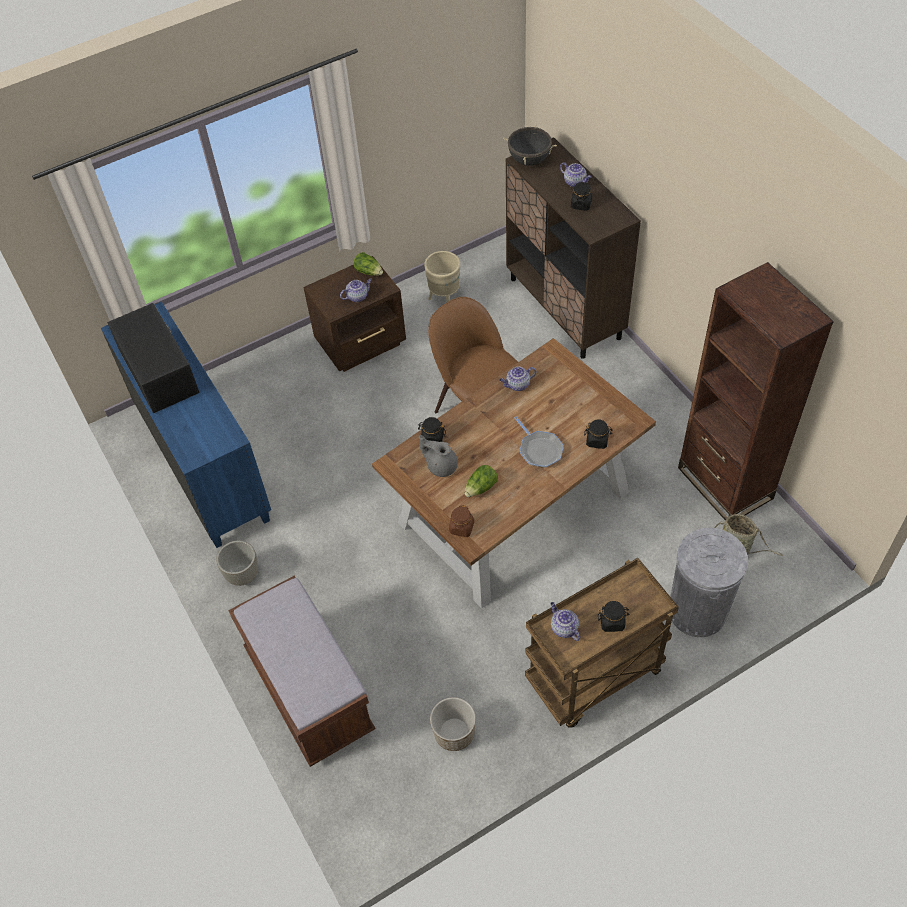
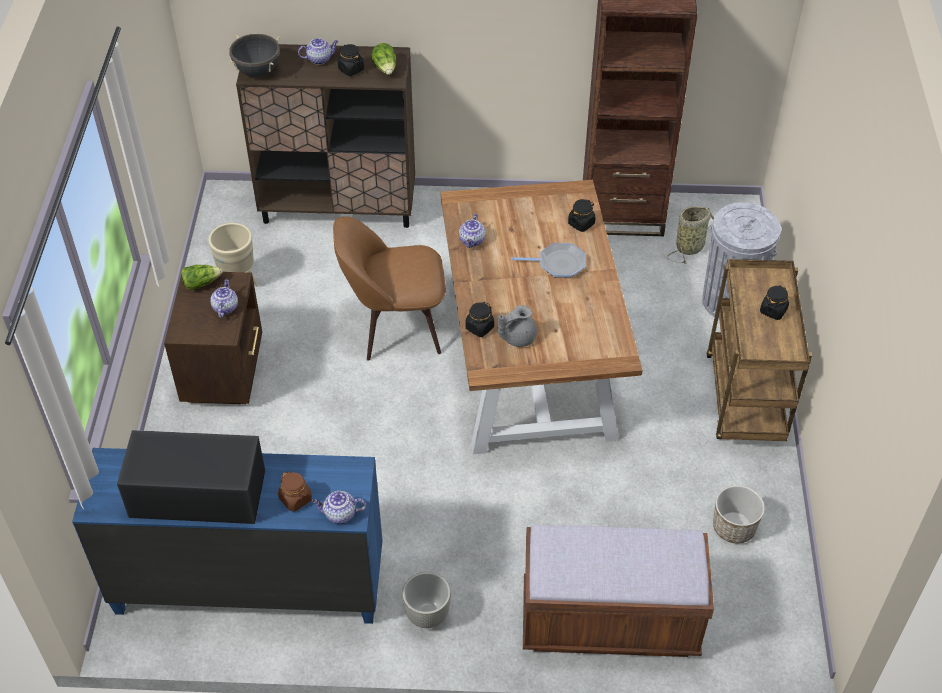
camera: 60 degrees left, 5 degrees down
brown jar [449,505,474,537] -> brown jar moved to [278,471,312,511]
lettuce [465,465,498,497] -> lettuce moved to [372,43,396,75]
teapot [551,602,580,641] -> teapot moved to [312,491,366,524]

